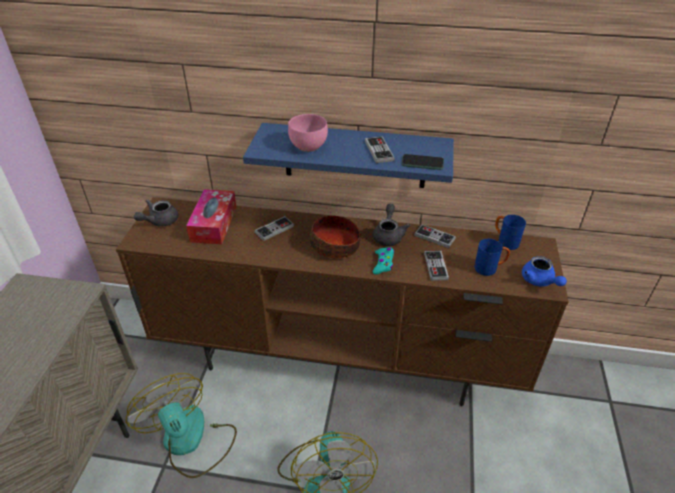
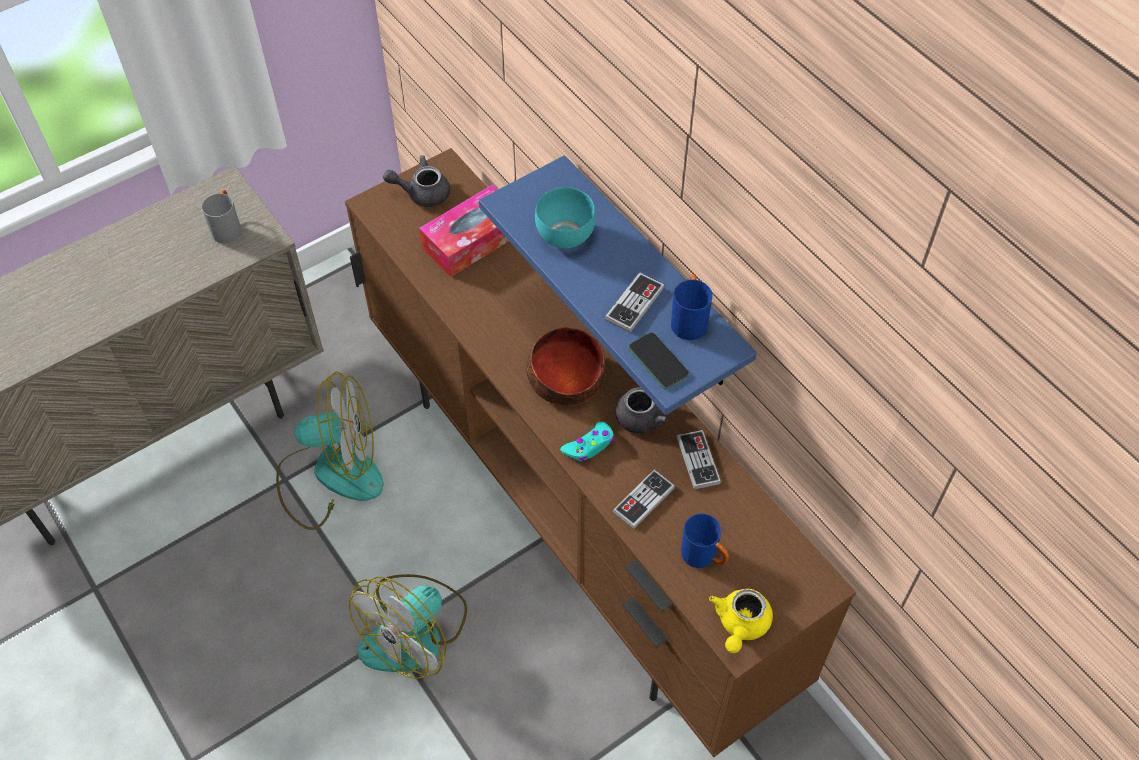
camera: 45 degrees right, 15 degrees up
fan [126,373,237,478] -> fan turned 75 degrees clockwise [276,372,384,530]
game controller [254,216,294,241] -> none
pink bowl [288,114,328,152] -> turquoise bowl [535,187,596,248]
blue mug [495,215,526,250] -> blue mug moved to [671,274,712,340]
blue teapot [522,256,567,287] -> yellow teapot [709,589,773,653]
none -> grey mug [201,190,241,244]

